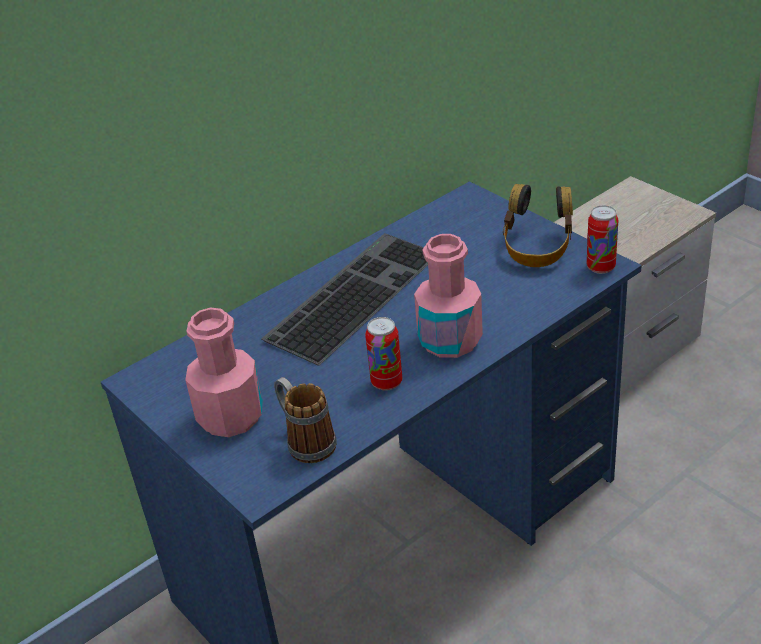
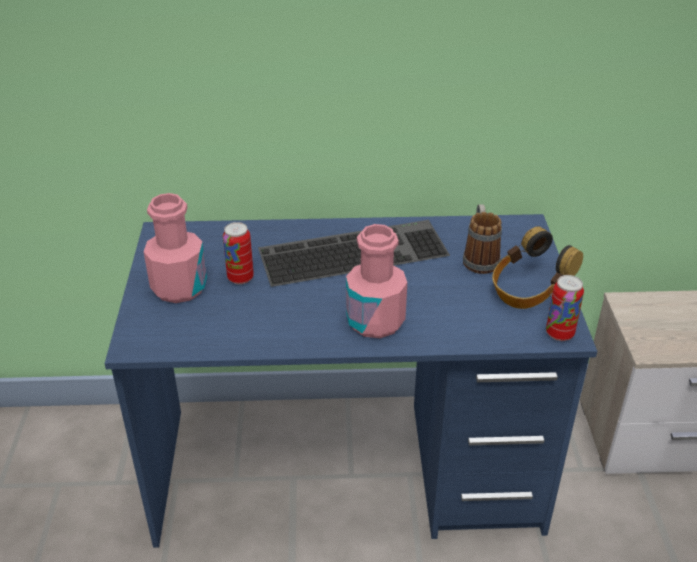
camera: 35 degrees right, 0 degrees up
mug [274,377,336,463] -> mug moved to [463,204,502,274]
can [365,317,402,391] -> can moved to [223,222,254,285]

